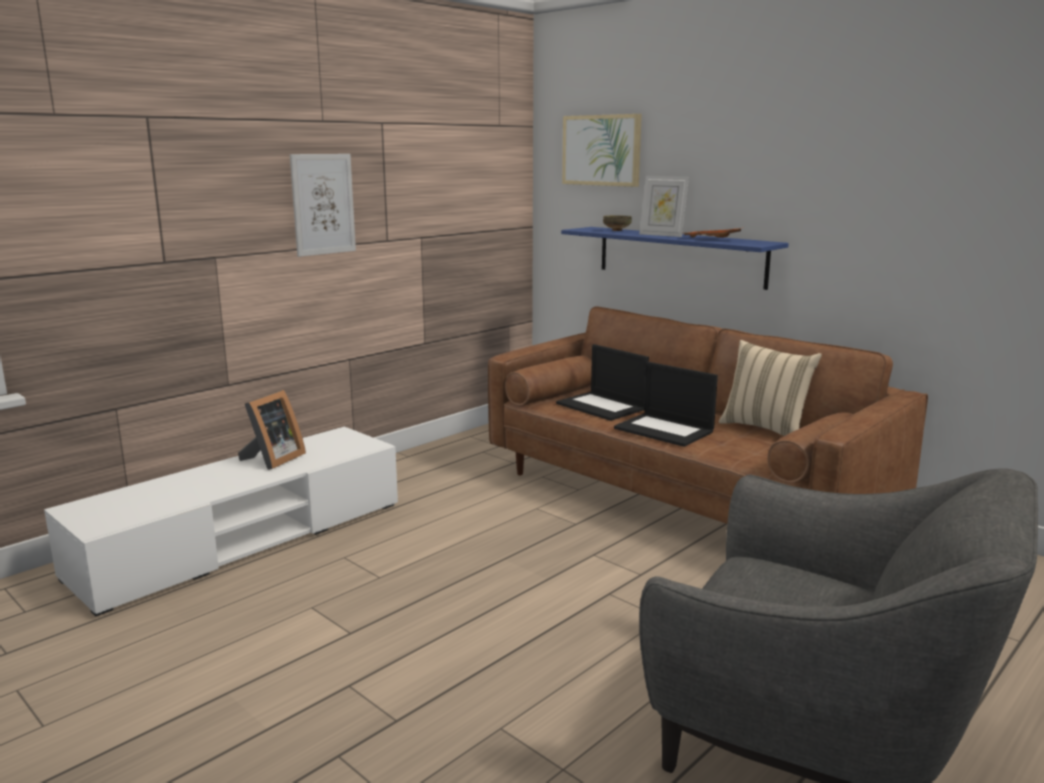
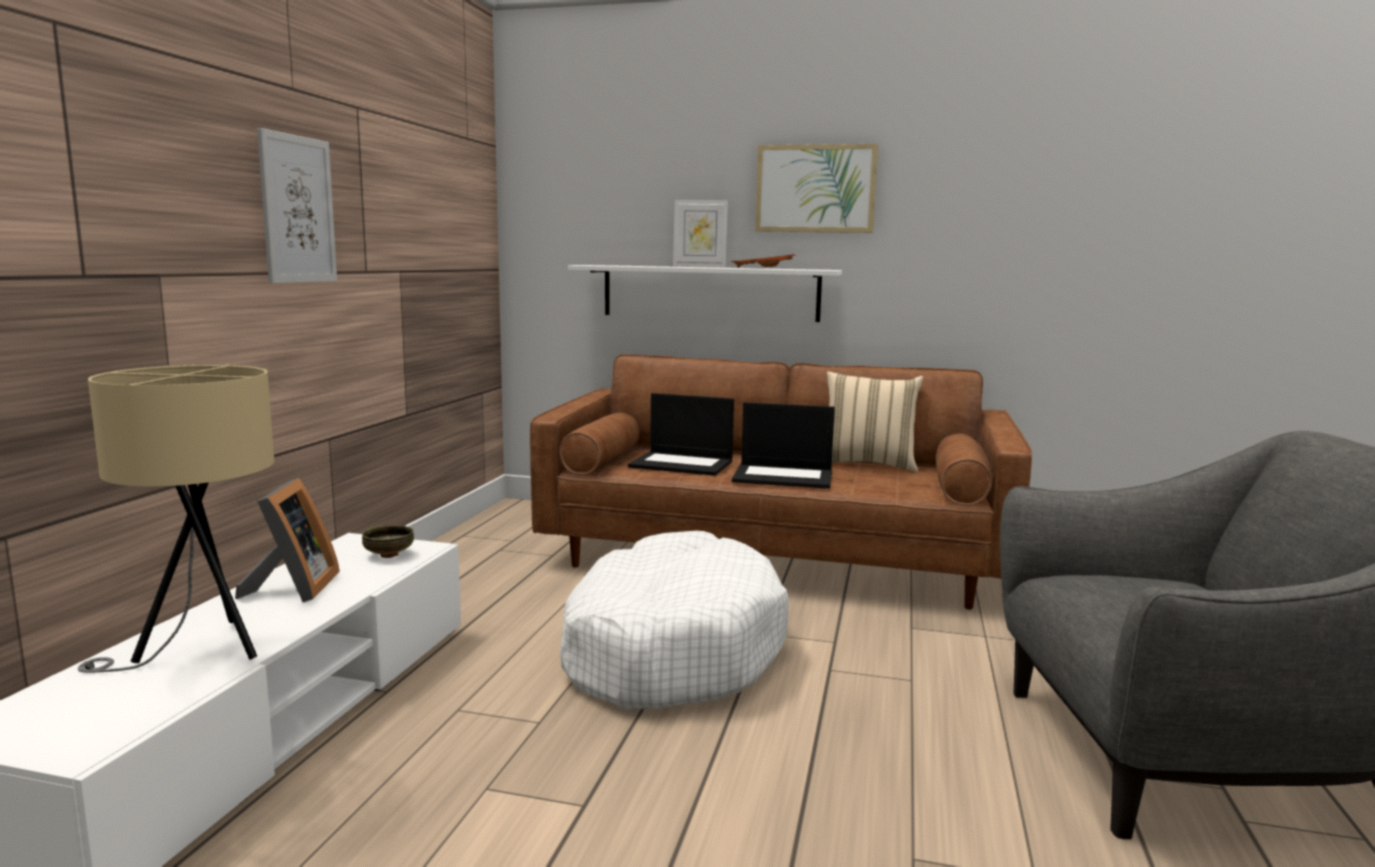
camera: 30 degrees left, 5 degrees down
blue shelf [561,227,789,290] -> white shelf [568,265,842,322]
picture [562,114,642,187] -> picture moved to [755,144,878,233]
bowl [603,215,632,231] -> bowl moved to [362,525,414,558]
none -> beige table lamp [78,365,275,673]
none -> white dog bed [560,531,789,710]

